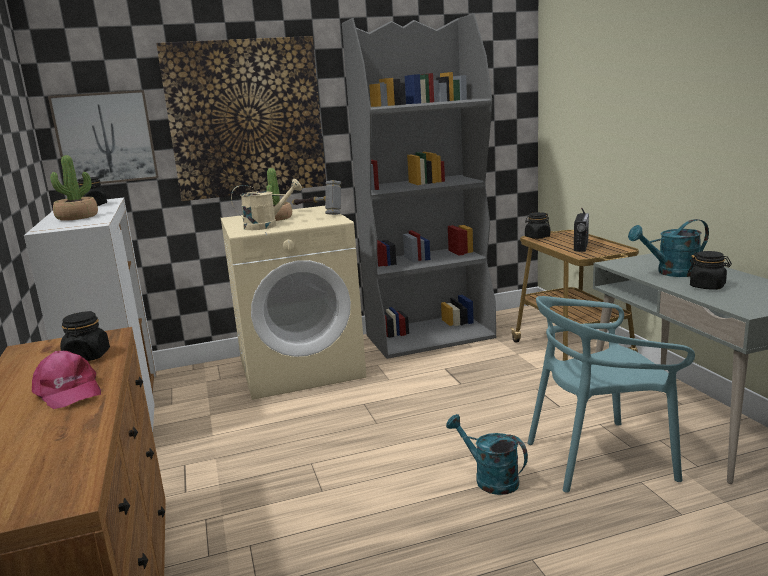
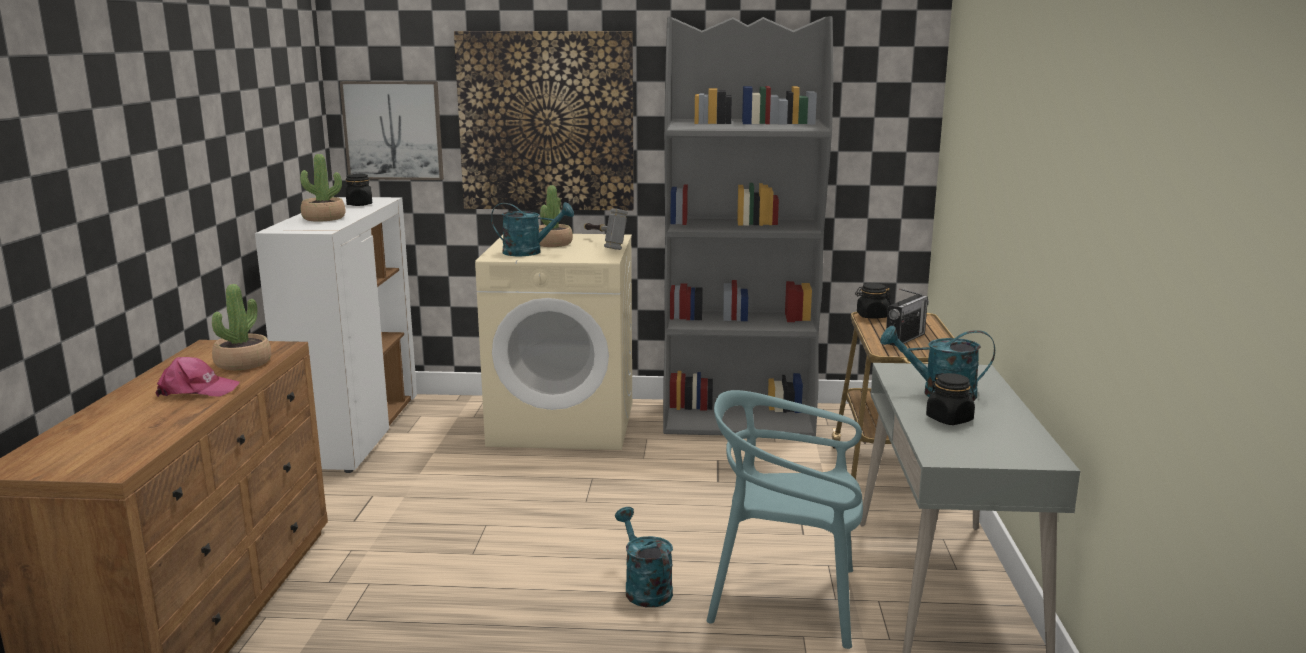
camera: 20 degrees right, 0 degrees up
pink cap [32,351,101,409] -> pink cap turned 75 degrees counterclockwise [155,357,240,397]
black jar [60,311,110,361] -> potted plant [212,284,271,370]
beige watering can [231,179,302,230] -> turquoise watering can [491,202,574,256]

